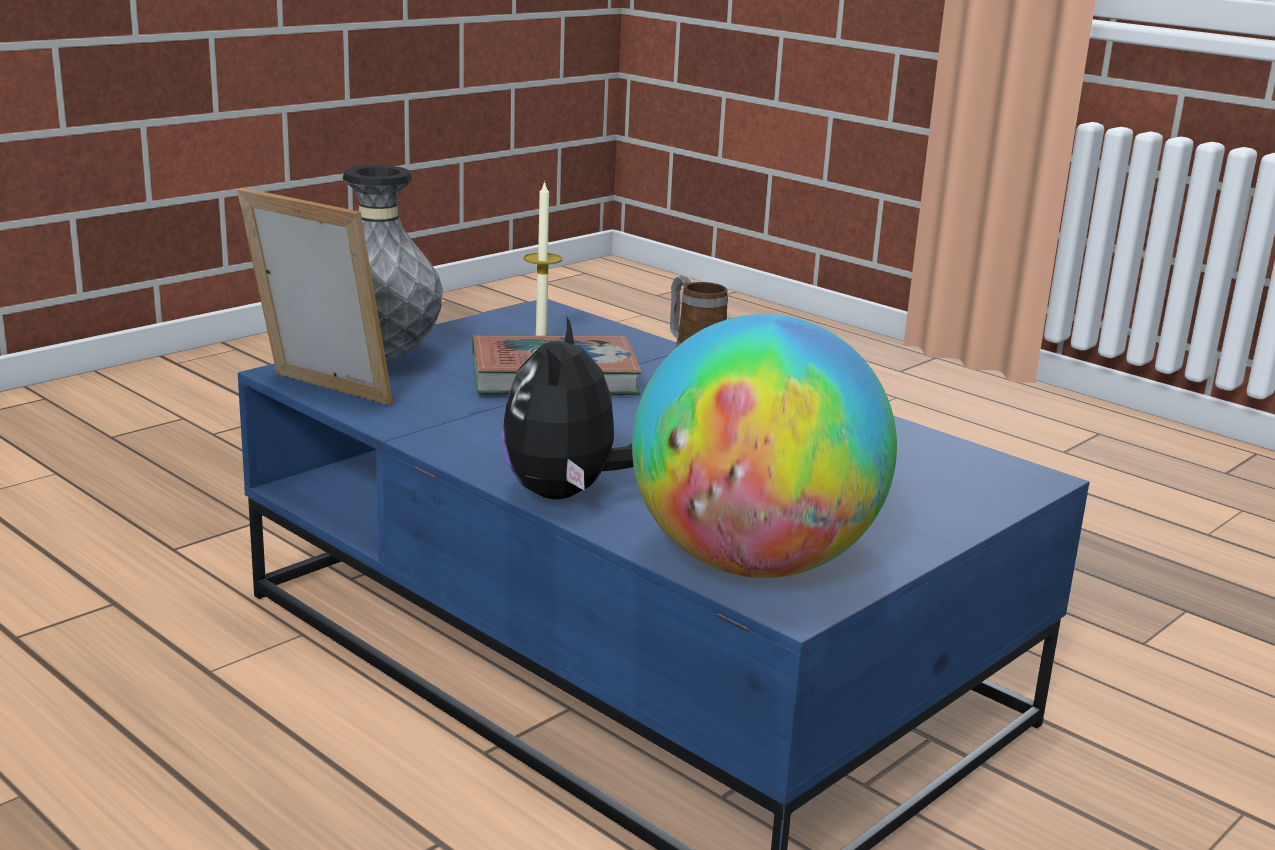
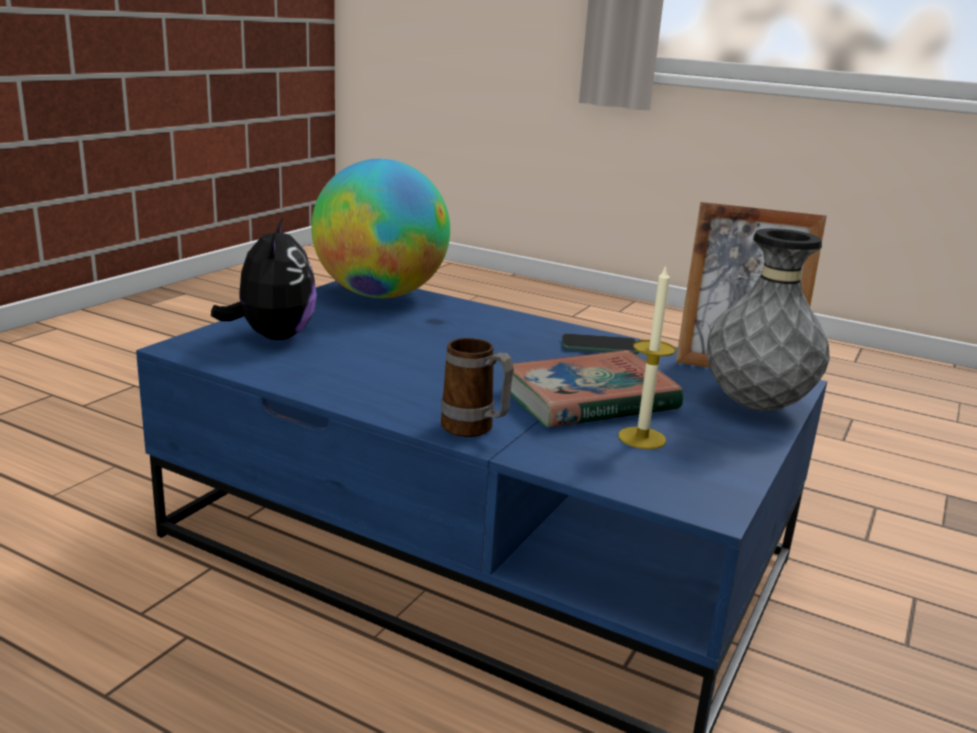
camera: 165 degrees right, 0 degrees up
plush toy [502,317,634,499] -> plush toy moved to [211,218,317,340]
none -> phone [562,334,639,354]

